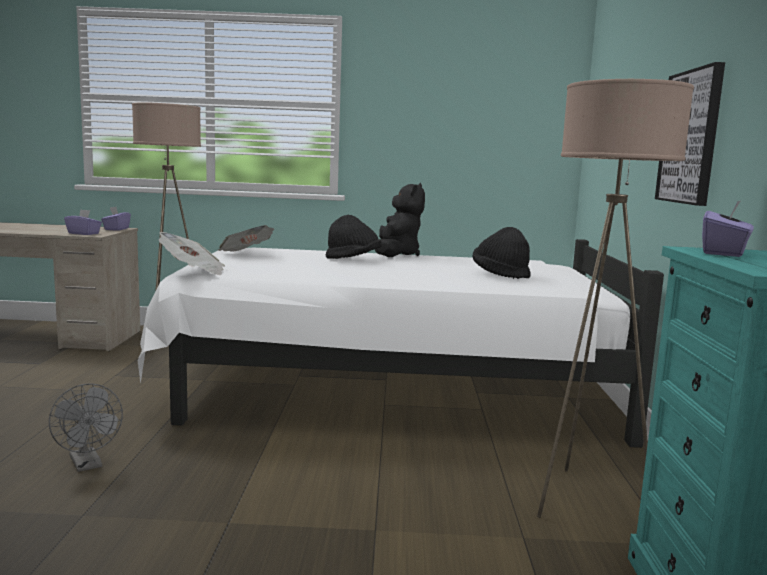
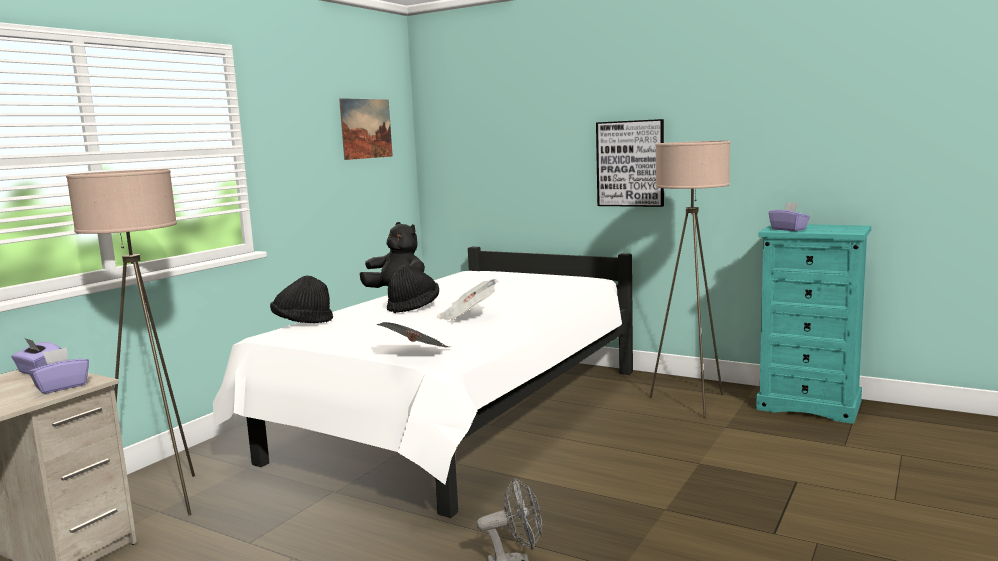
camera: 60 degrees left, 0 degrees up
newspaper [218,225,274,251] -> newspaper moved to [436,279,498,320]
black hat [473,227,531,279] -> black hat moved to [270,275,333,323]
none -> picture [339,98,393,160]

